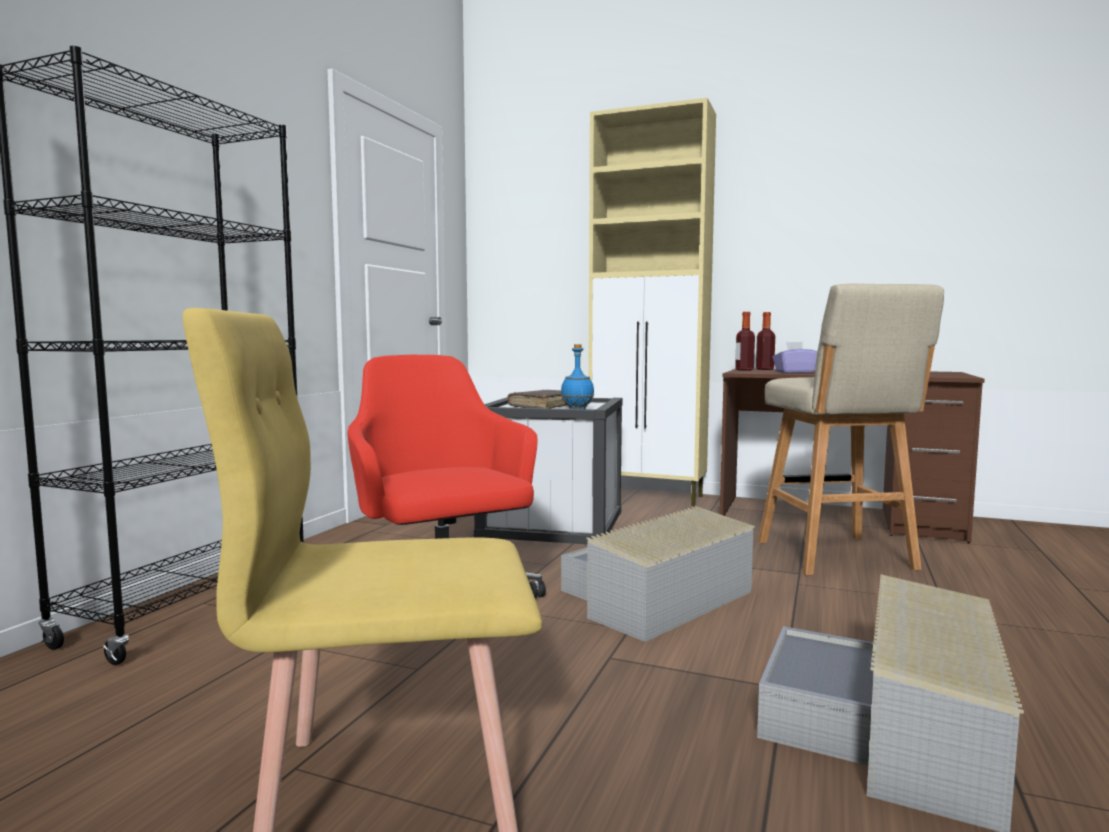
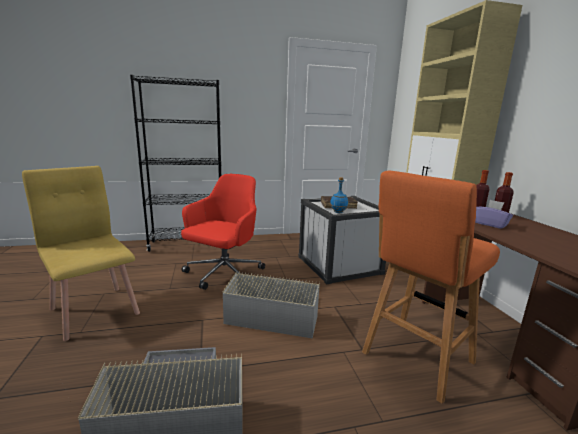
camera: 55 degrees right, 10 degrees up
beige stool [758,284,944,575] -> orange stool [362,171,500,404]

